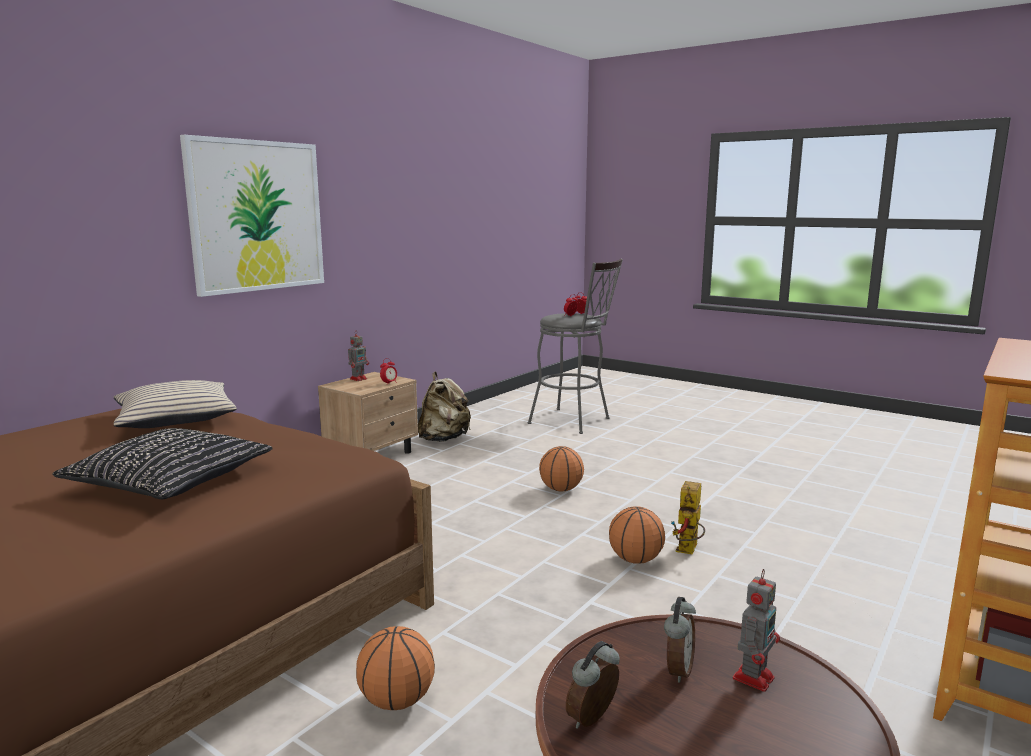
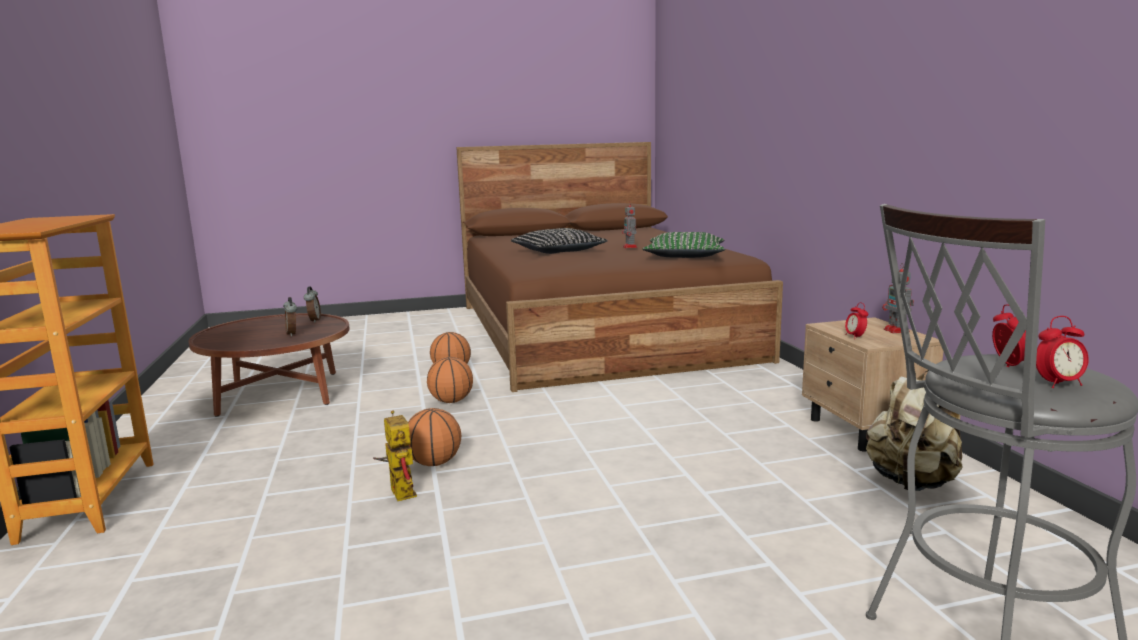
camera: 130 degrees right, 0 degrees up
beige pillow [114,380,237,428] -> green pillow [642,232,725,258]
picture [180,135,324,297] -> none
basketball [539,446,584,492] -> basketball moved to [427,357,473,403]
toy robot [733,569,780,692] -> toy robot moved to [622,202,638,248]

